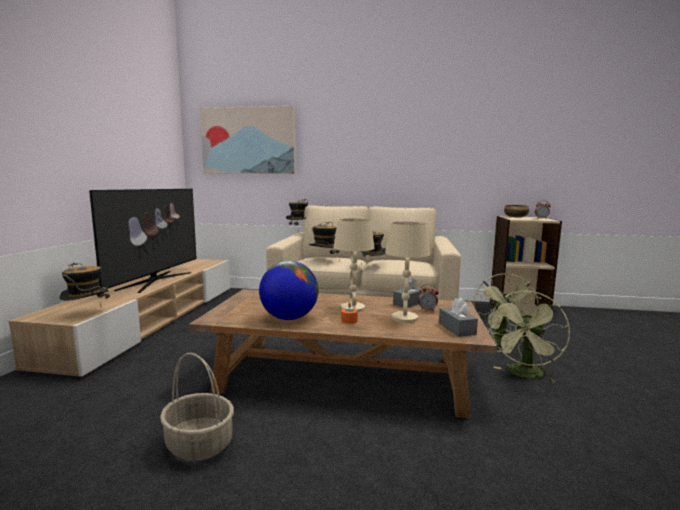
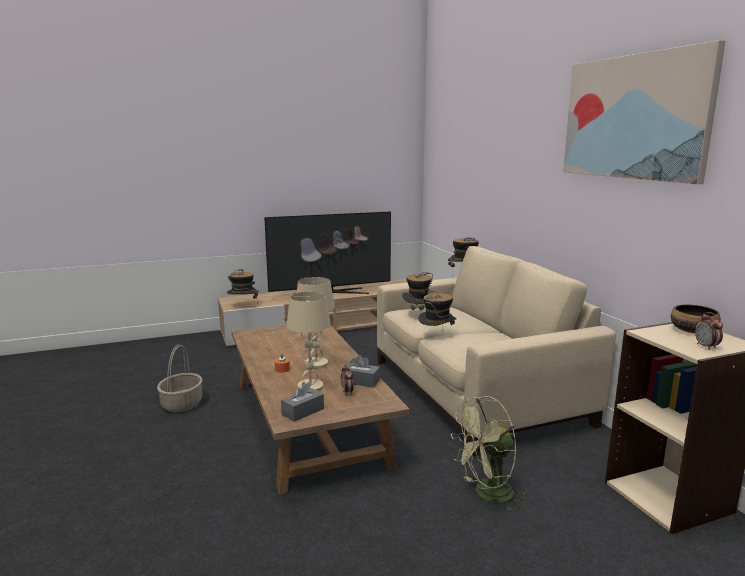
camera: 60 degrees right, 5 degrees up
picture [200,106,295,174] -> picture moved to [563,40,726,184]
globe [259,261,319,320] -> none
green fan [488,291,570,383] -> none

